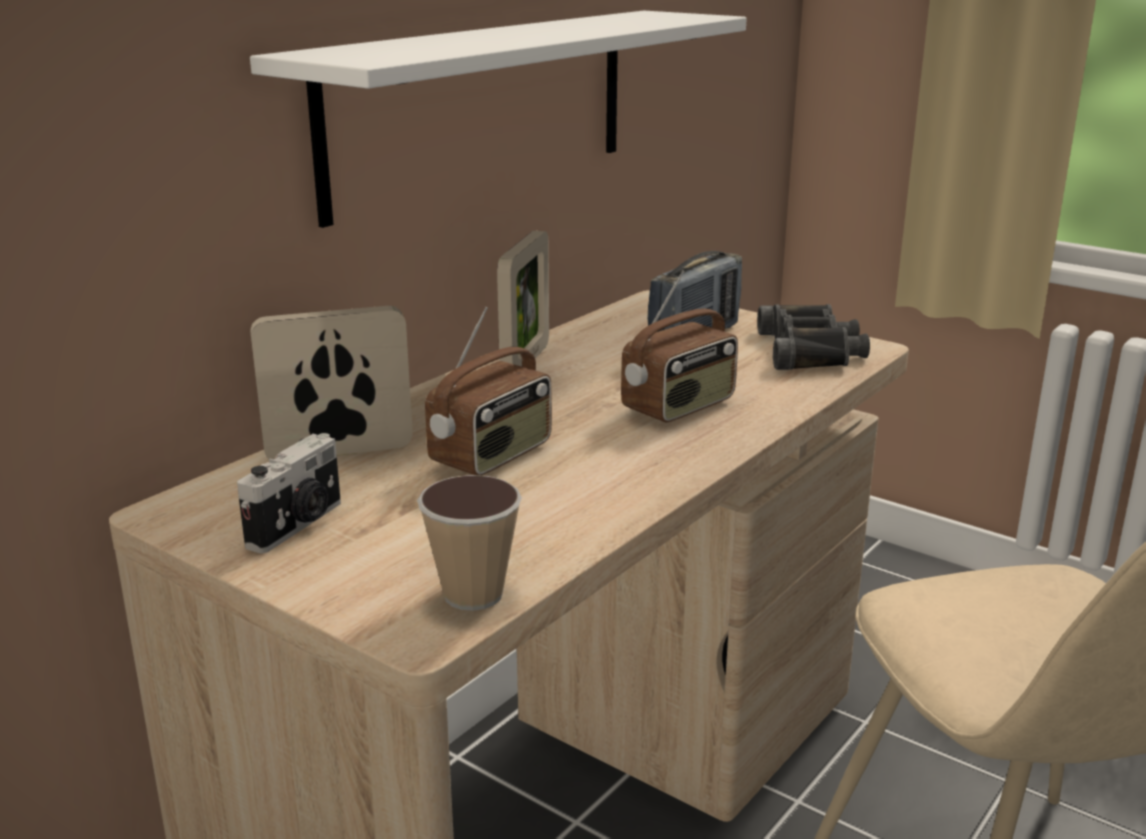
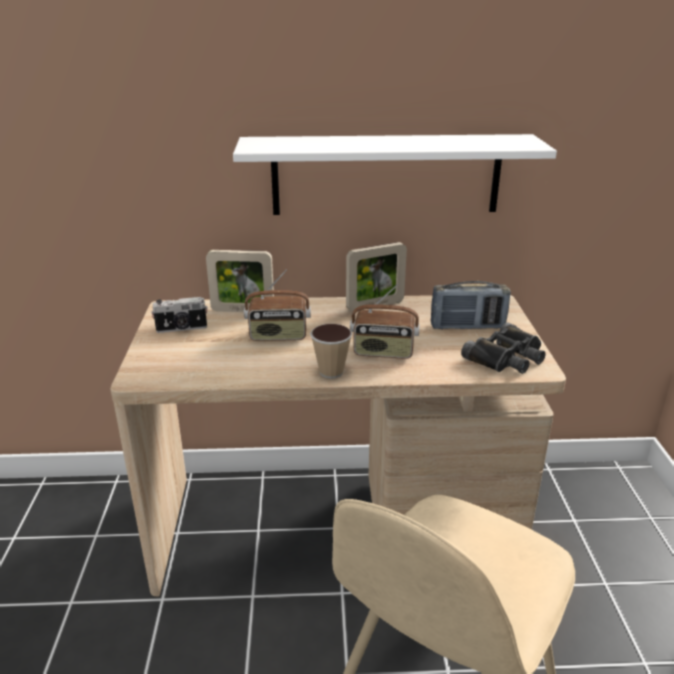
camera: 50 degrees right, 5 degrees up
picture frame [250,306,413,460] -> picture frame turned 150 degrees clockwise [206,250,274,312]
cup [417,475,522,611] -> cup moved to [310,324,352,378]

